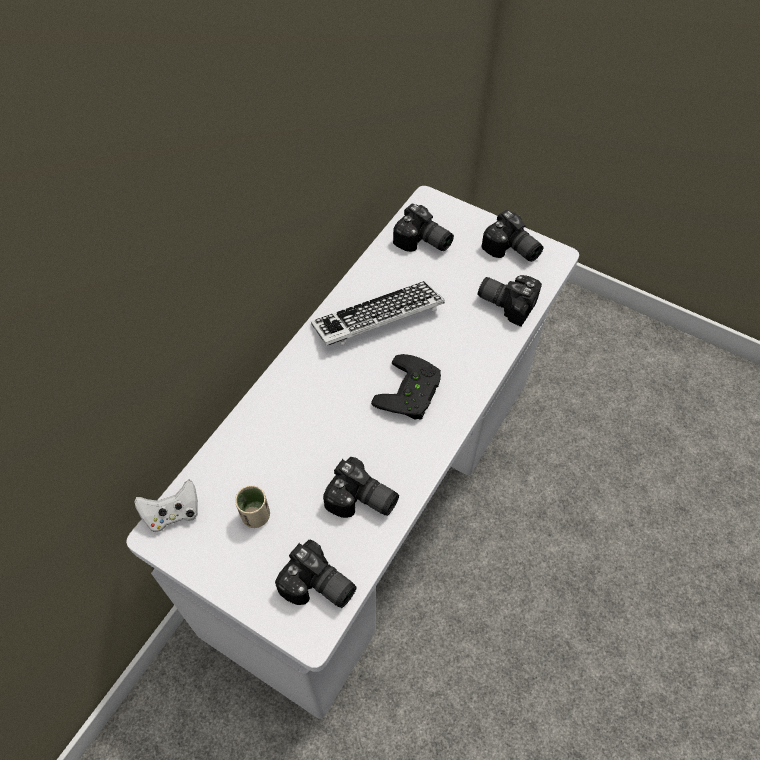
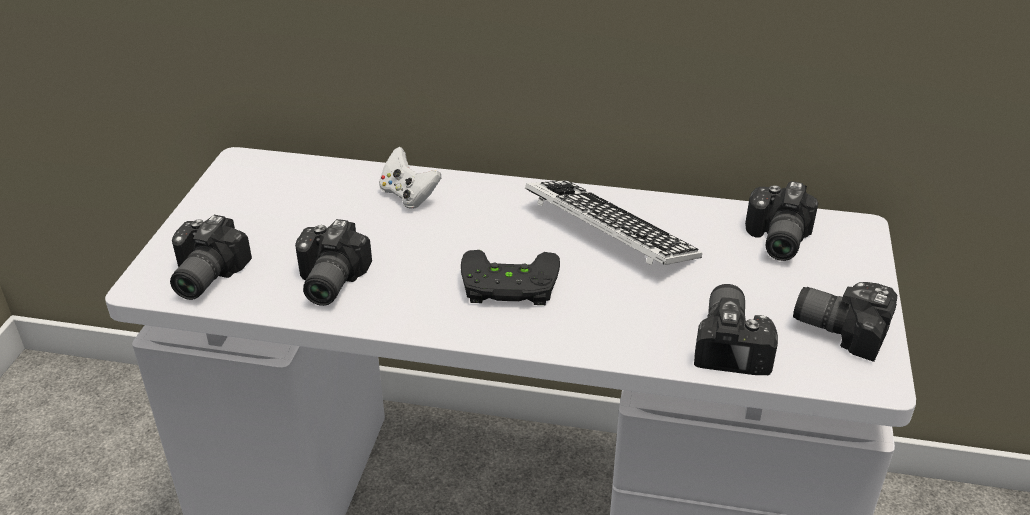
camera: 70 degrees right, 20 degrees down
white game controller [135,479,198,532] -> white game controller moved to [379,147,441,209]
beige cup [235,485,270,528] -> none
camera [481,210,543,262] -> camera turned 90 degrees clockwise [793,282,897,362]

